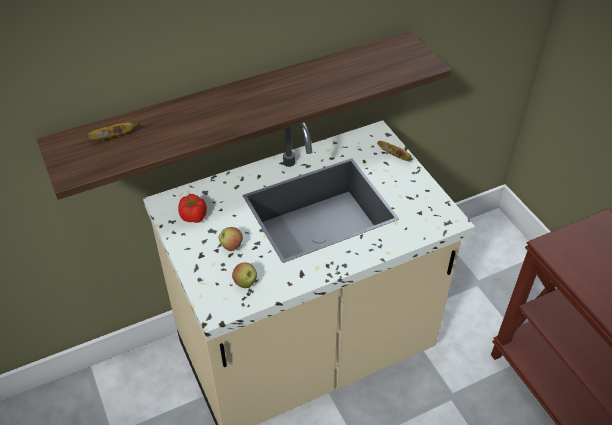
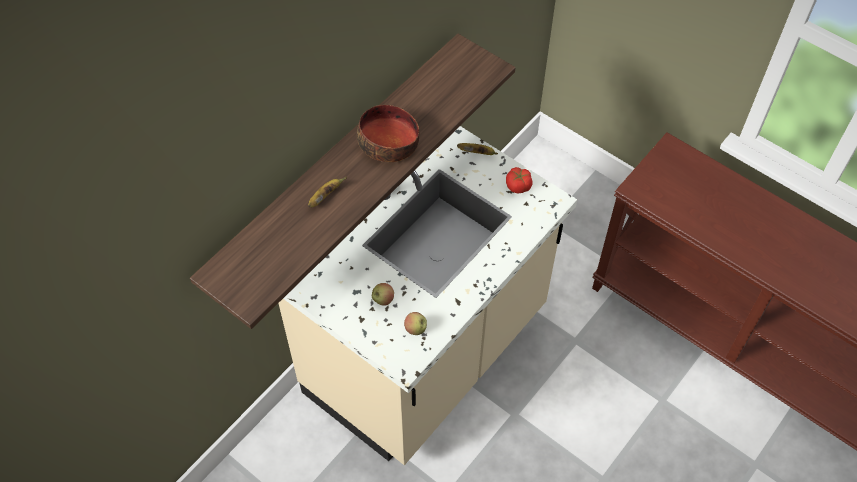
camera: 25 degrees left, 10 degrees up
banana [87,122,139,140] -> banana moved to [308,176,347,208]
tomato [178,194,207,223] -> tomato moved to [506,167,533,193]
none -> bowl [357,105,420,162]

